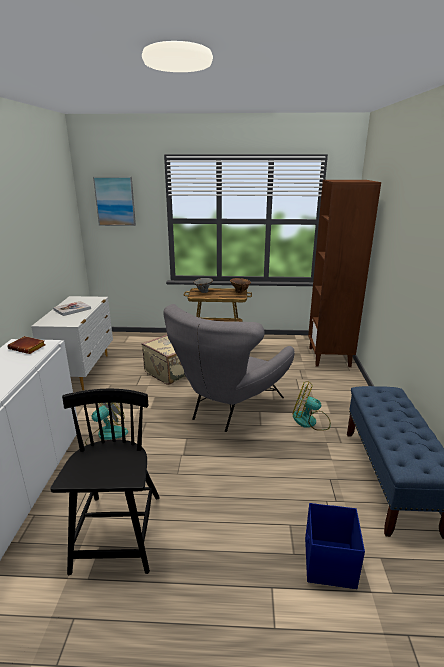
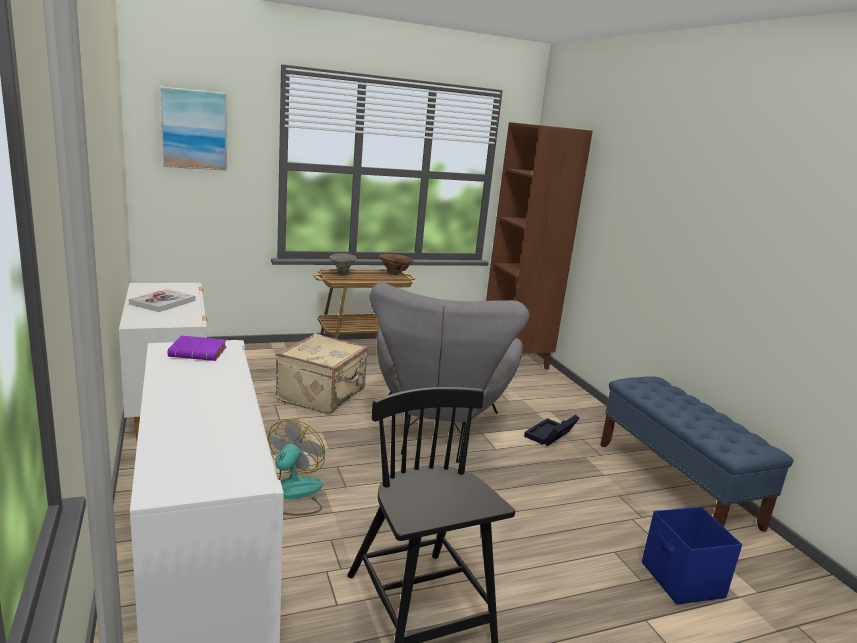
camera: 25 degrees left, 5 degrees down
brown book [7,336,45,354] -> purple book [167,336,227,361]
fan [292,381,331,431] -> black storage box [524,415,580,446]

